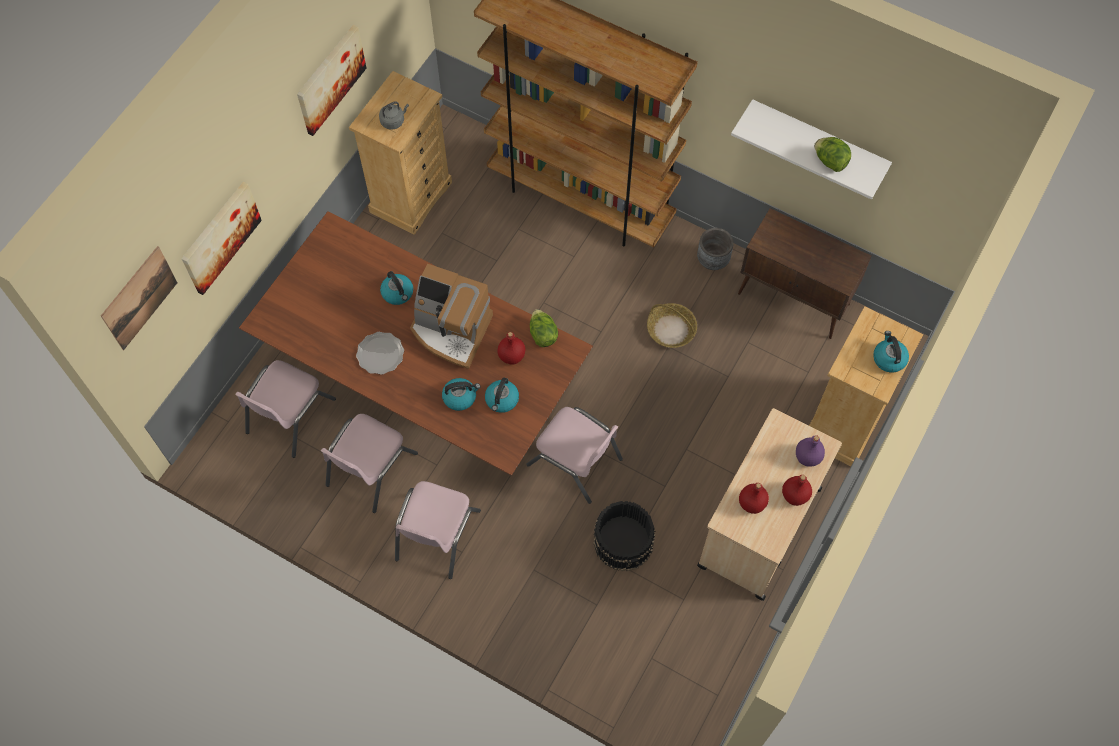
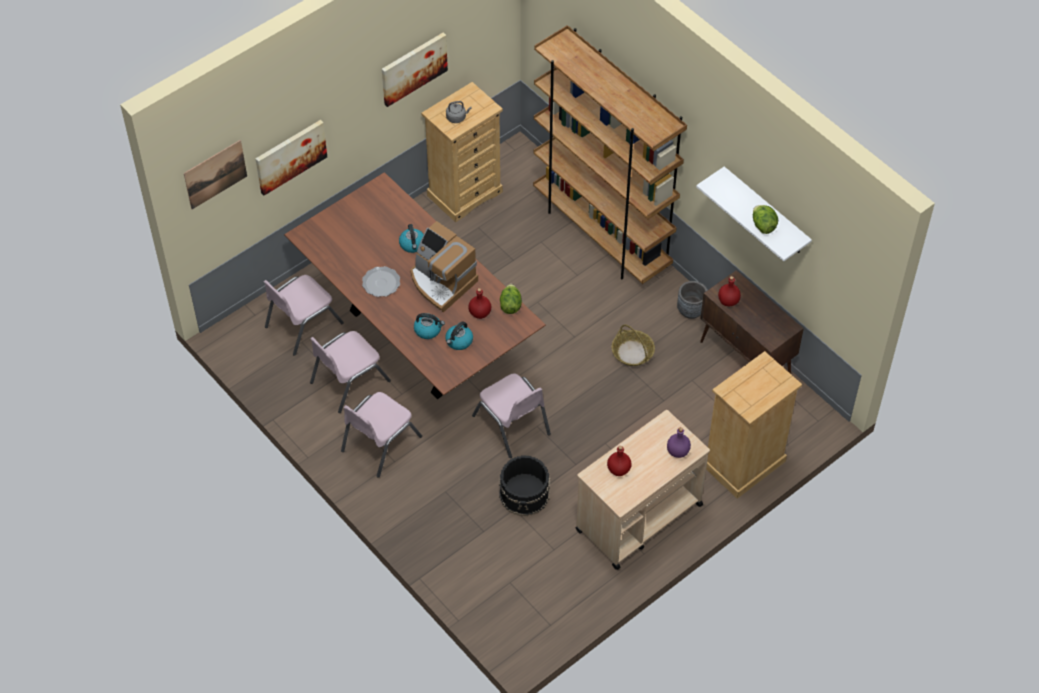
camera: 20 degrees right, 10 degrees down
red bottle [782,475,812,506] -> red bottle moved to [718,276,741,306]
kettle [873,331,909,373] -> none

